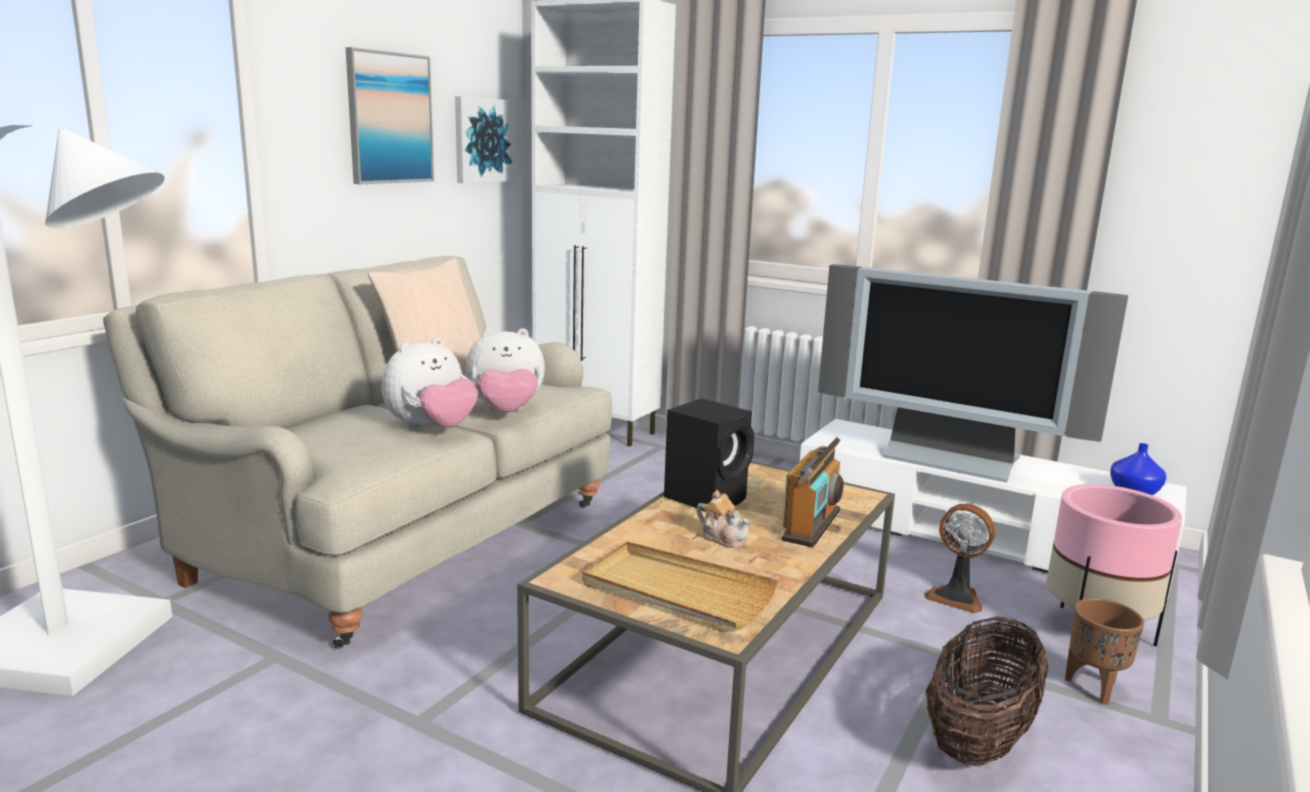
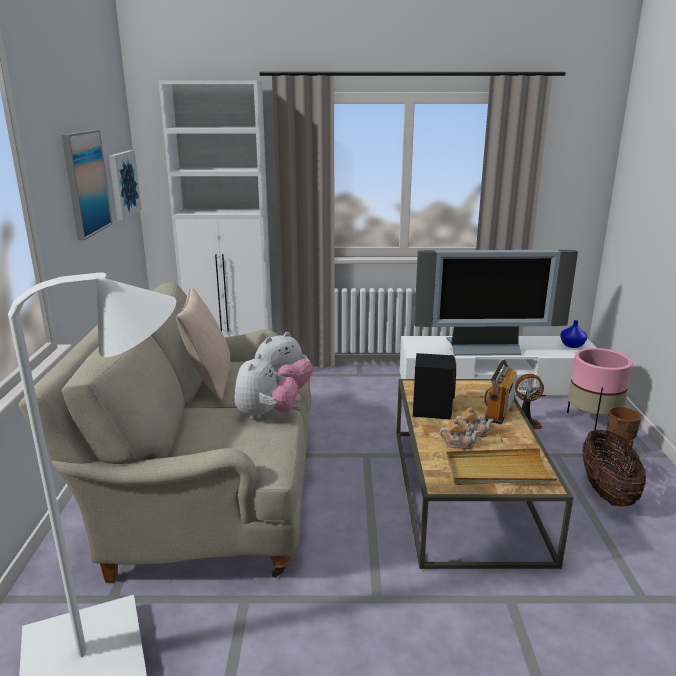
camera: 30 degrees left, 5 degrees up
radio [782,437,844,548] -> radio turned 150 degrees counterclockwise [484,359,517,424]
none -> teapot [440,418,480,449]

